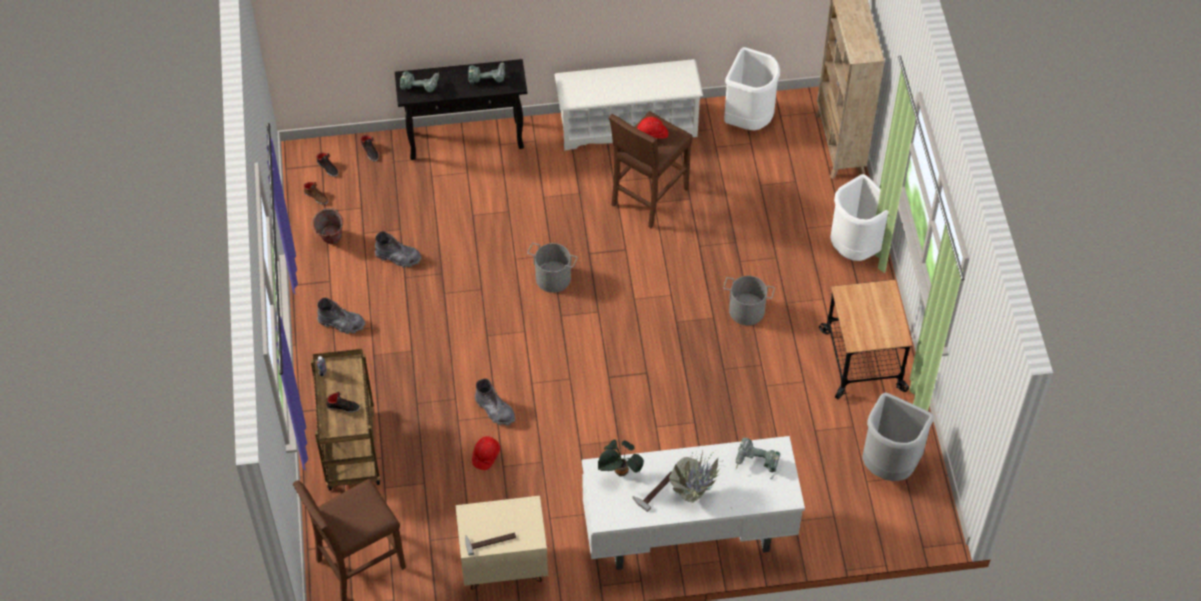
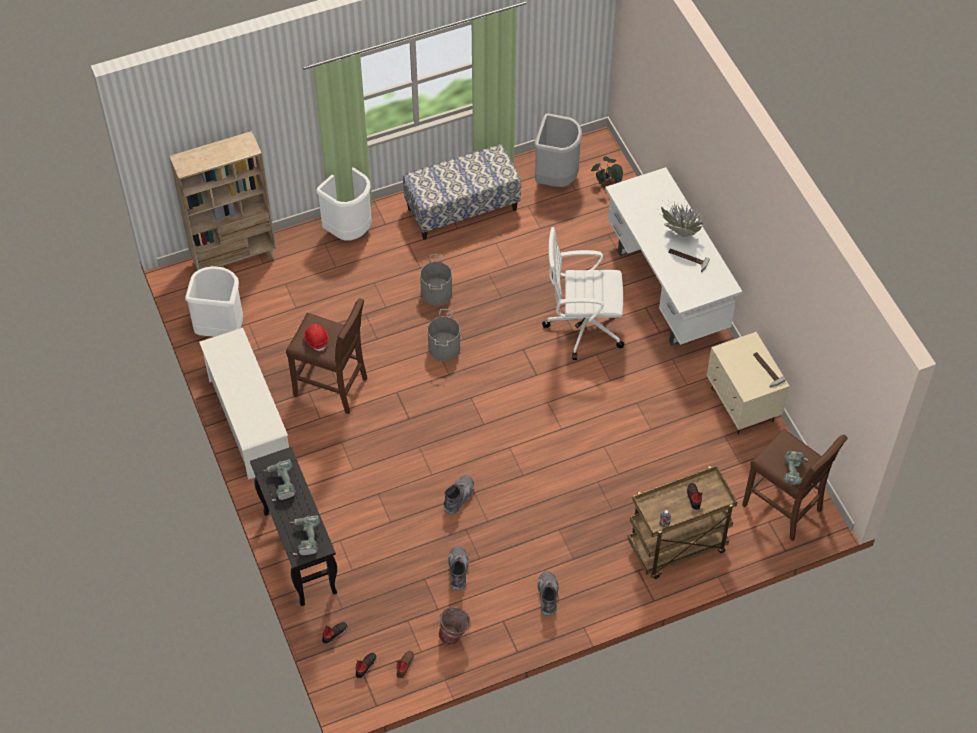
camera: 105 degrees left, 0 degrees up
red hard hat [472,436,500,470] -> none
grey boot [475,379,515,426] -> grey boot moved to [444,475,474,515]
grey bucket [527,243,578,293] -> grey bucket moved to [428,309,460,361]
potted plant [598,439,644,477] -> potted plant moved to [591,156,623,187]
power drill [736,438,780,479] -> power drill moved to [784,451,813,485]
cart [819,280,912,399] -> bench [403,144,521,240]
none -> white office chair [542,227,624,360]

